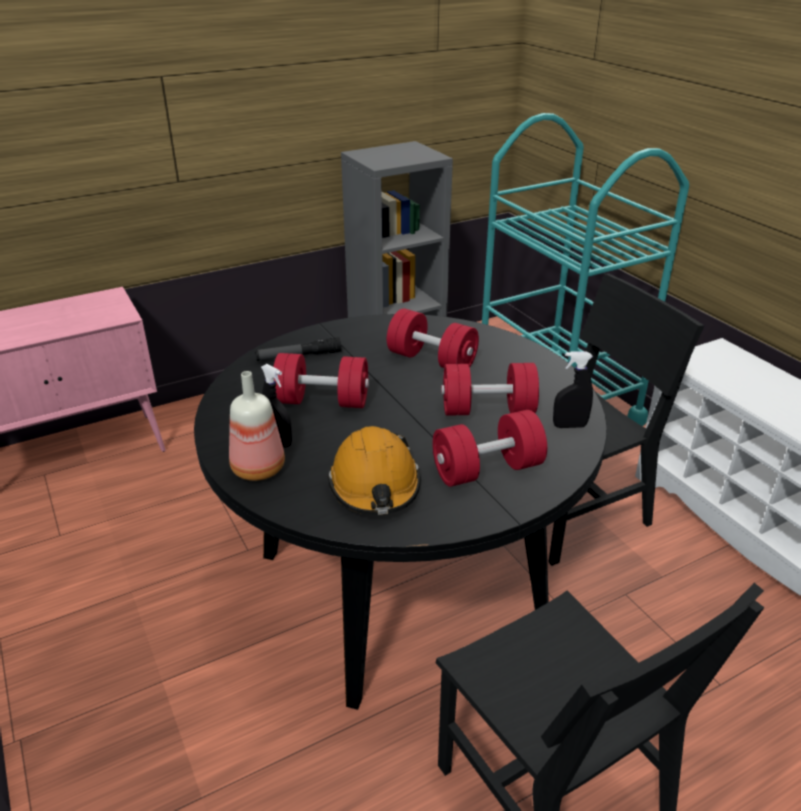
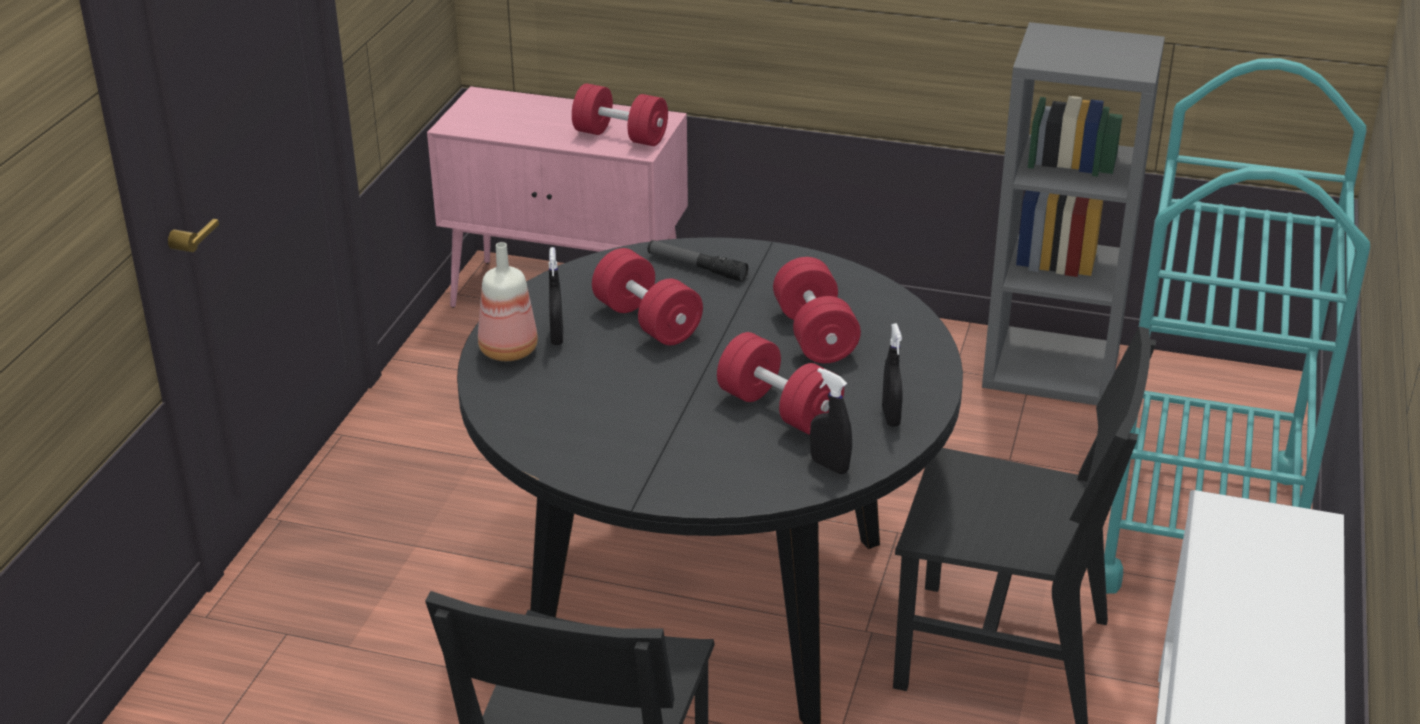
camera: 45 degrees right, 0 degrees up
orange hard hat [328,426,421,515] -> none
red dumbbell [432,410,547,487] -> red dumbbell moved to [572,83,668,146]
none -> black spray bottle [882,323,902,426]

